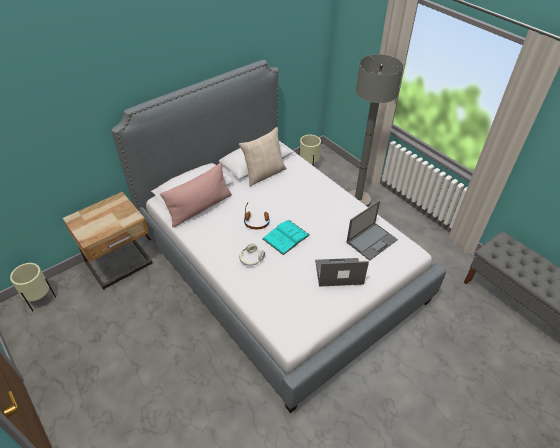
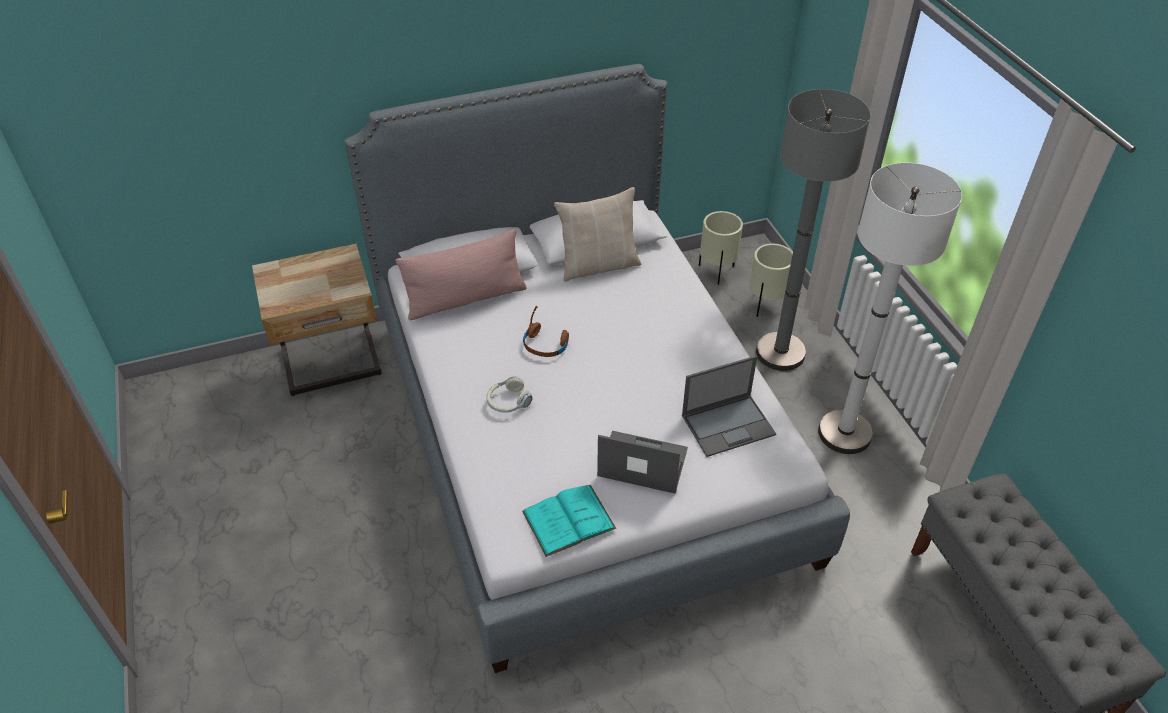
camera: 20 degrees right, 0 degrees up
beige planter [10,263,56,311] -> beige planter moved to [749,243,793,317]
turquoise book [263,220,310,255] -> turquoise book moved to [522,485,616,557]
none -> white floor lamp [818,163,962,454]

